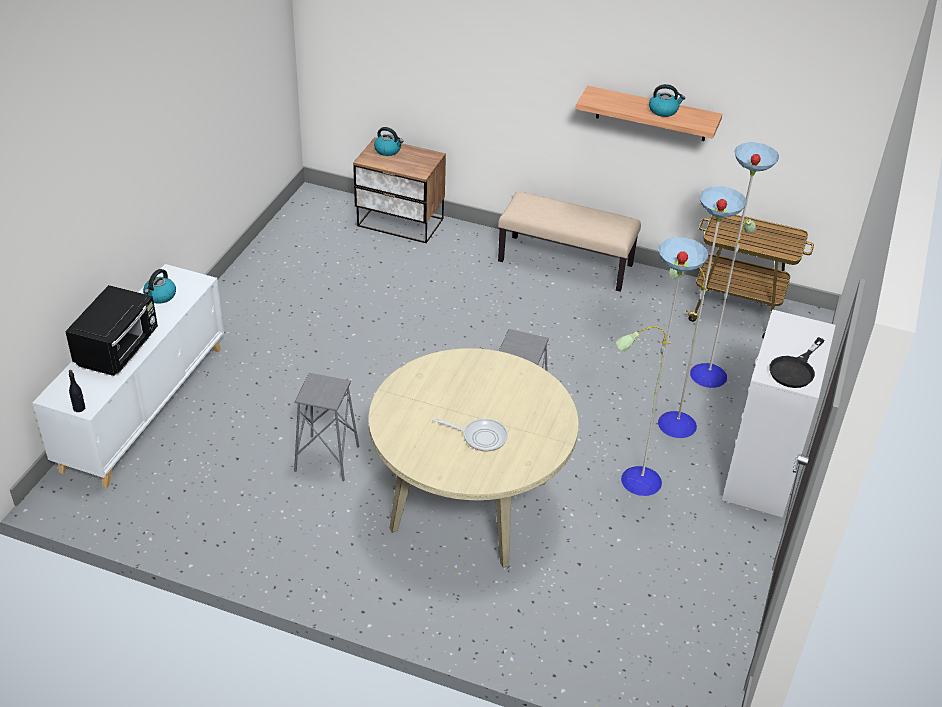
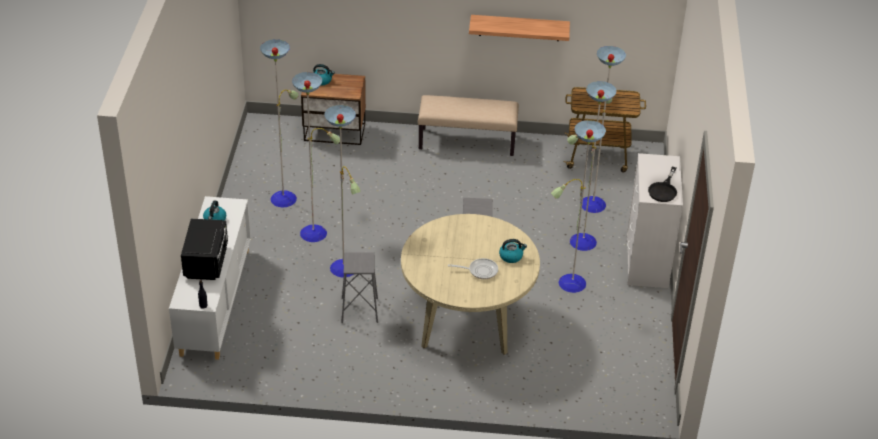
camera: 15 degrees left, 0 degrees up
kettle [649,84,685,117] -> kettle moved to [499,239,527,263]
none -> floor lamp [260,39,361,278]

